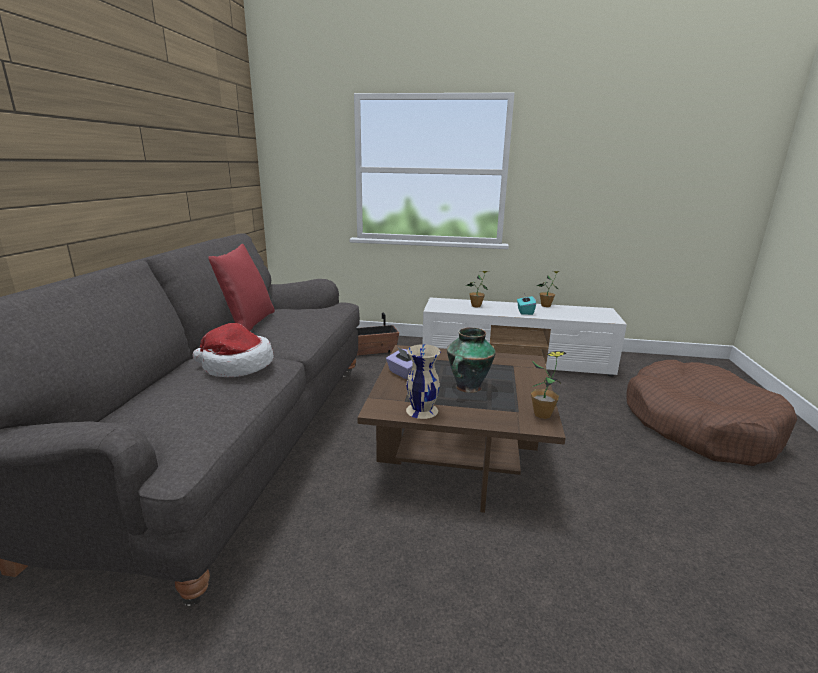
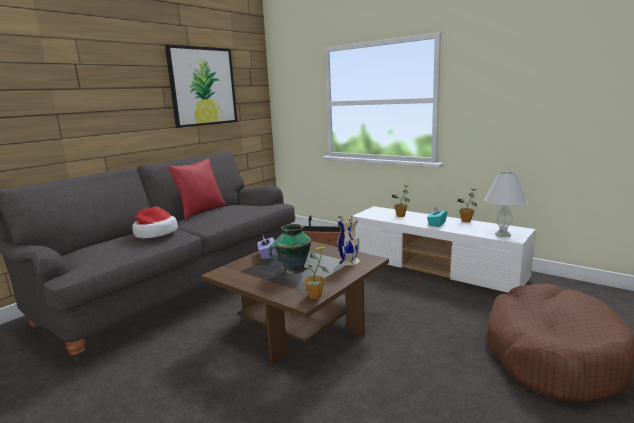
camera: 30 degrees right, 5 degrees down
beige vase [406,344,441,419] -> beige vase moved to [337,216,360,265]
none -> picture [165,45,237,128]
none -> white table lamp [484,171,528,237]

